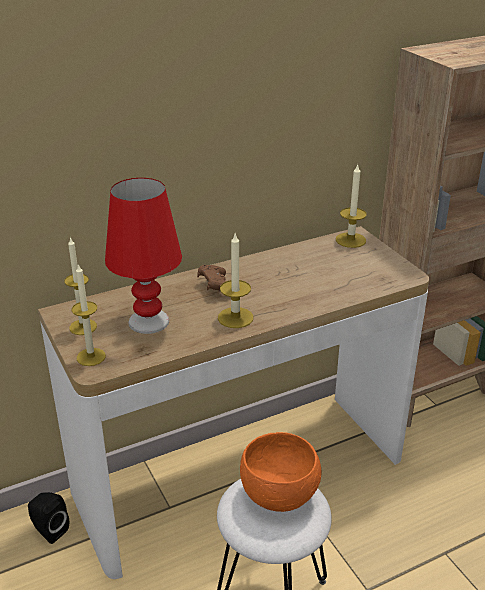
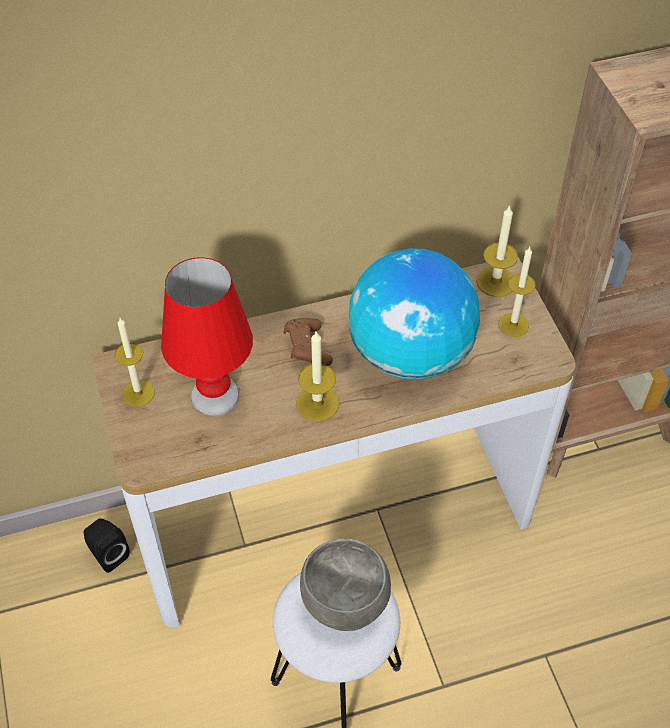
camera: 10 degrees right, 20 degrees up
candle [72,264,106,366] -> candle moved to [498,247,536,337]
orange bowl [240,432,322,512] -> grey bowl [300,538,391,631]
none -> globe [349,248,480,380]

